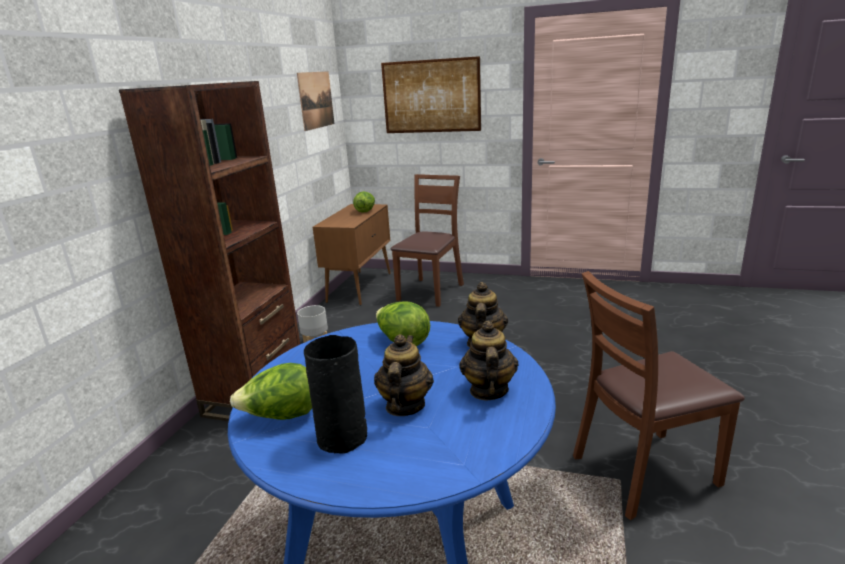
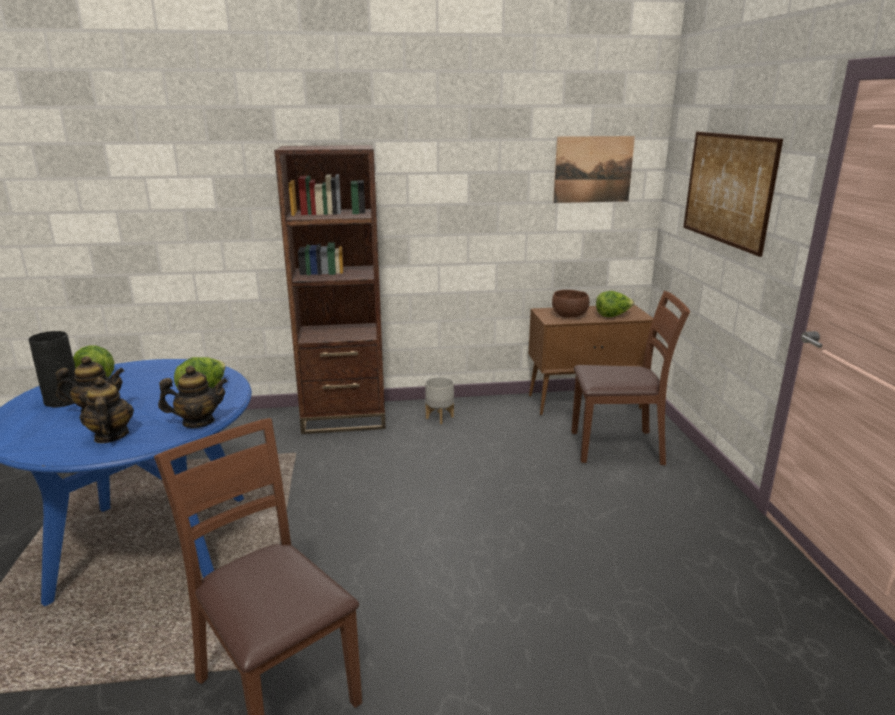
camera: 65 degrees right, 0 degrees up
teapot [459,321,519,401] -> teapot turned 90 degrees counterclockwise [80,377,134,443]
none -> brown bowl [552,290,590,318]

